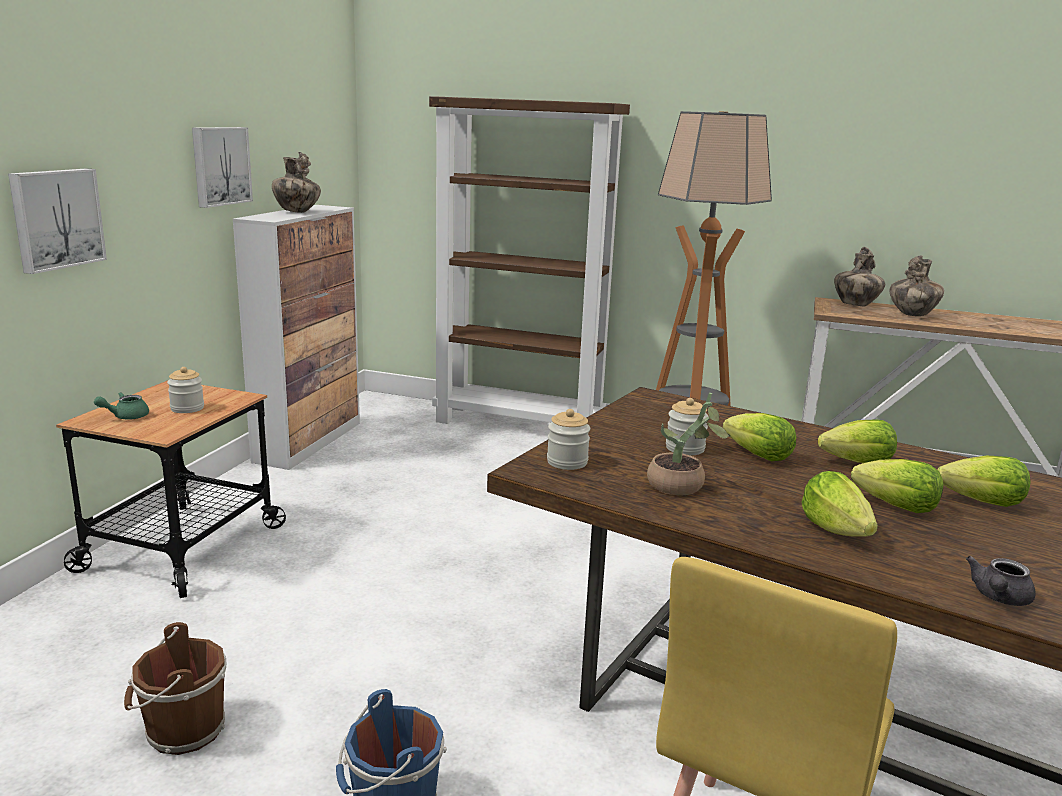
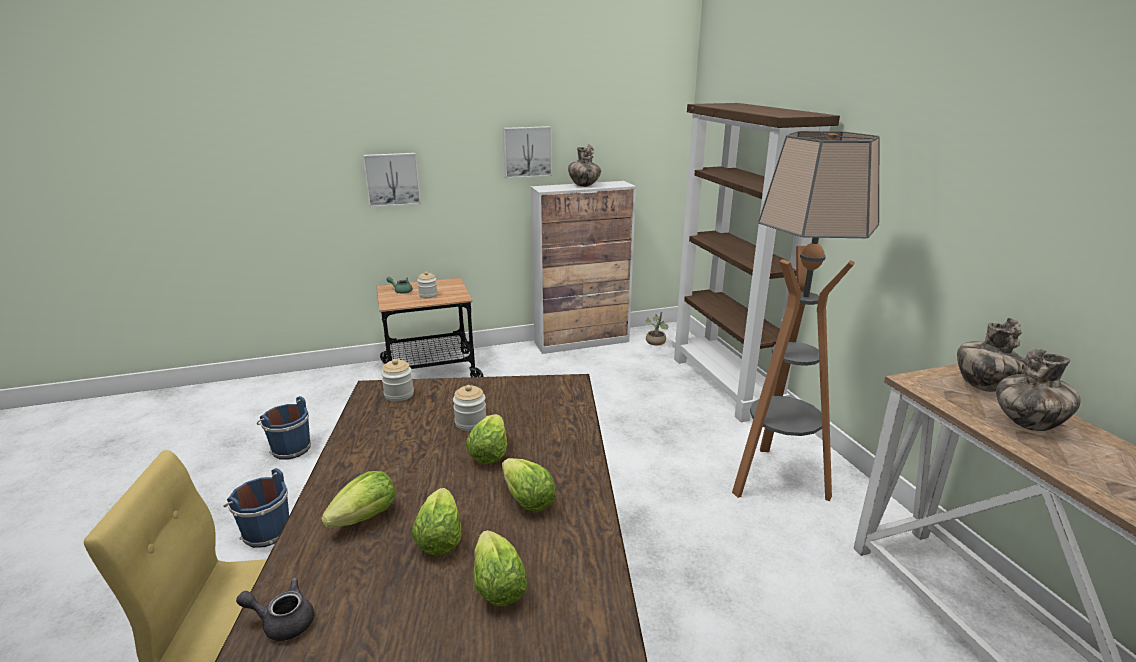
camera: 55 degrees right, 5 degrees up
brown bucket [124,622,226,755] -> blue bucket [257,396,311,459]
potted plant [647,393,730,495] -> potted plant moved to [645,312,669,346]

